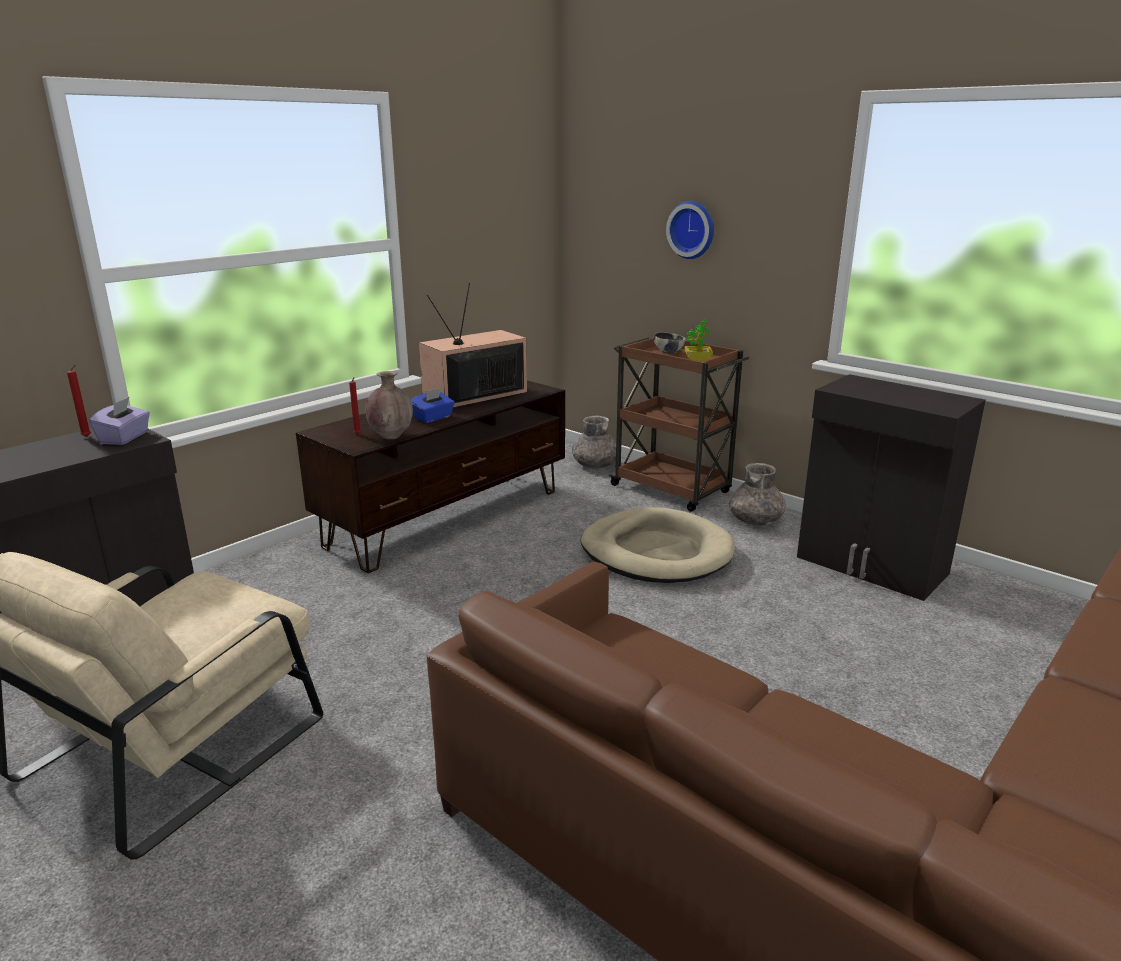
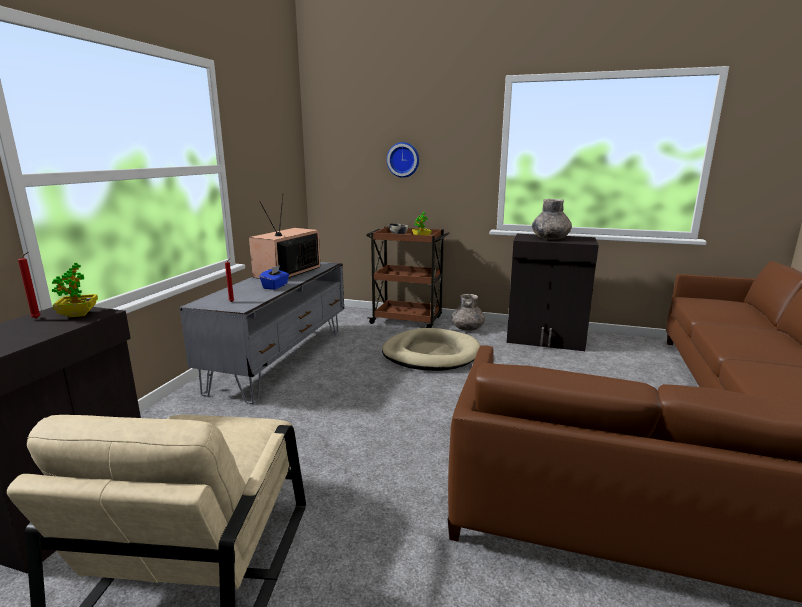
camera: 25 degrees left, 5 degrees down
purple tissue box [89,397,150,445] -> potted plant [52,263,98,317]
brown tv stand [296,381,565,573] -> grey tv stand [179,262,344,404]
brown vase [365,371,413,439] -> none
grey vase [572,415,616,469] -> grey vase moved to [532,199,572,240]

